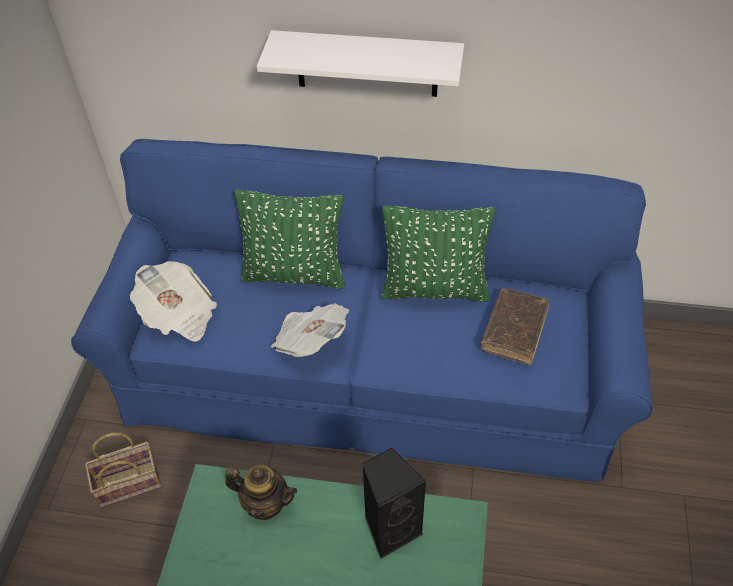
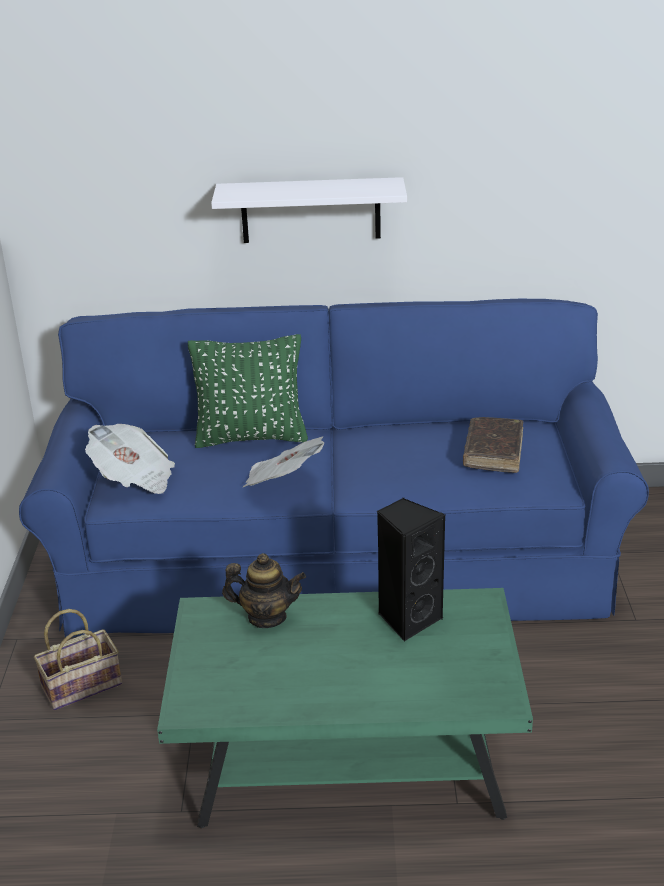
camera: 10 degrees left, 20 degrees down
green pillow [381,205,495,302] -> none

